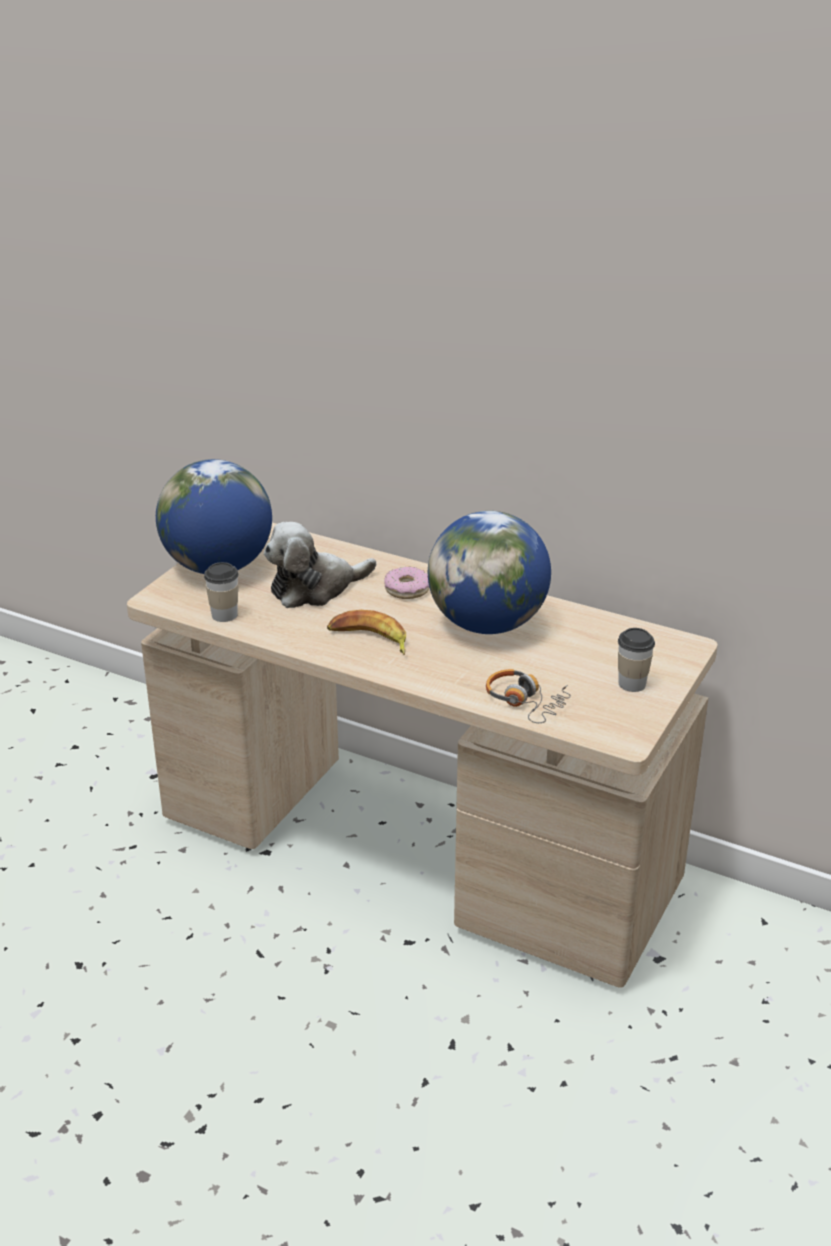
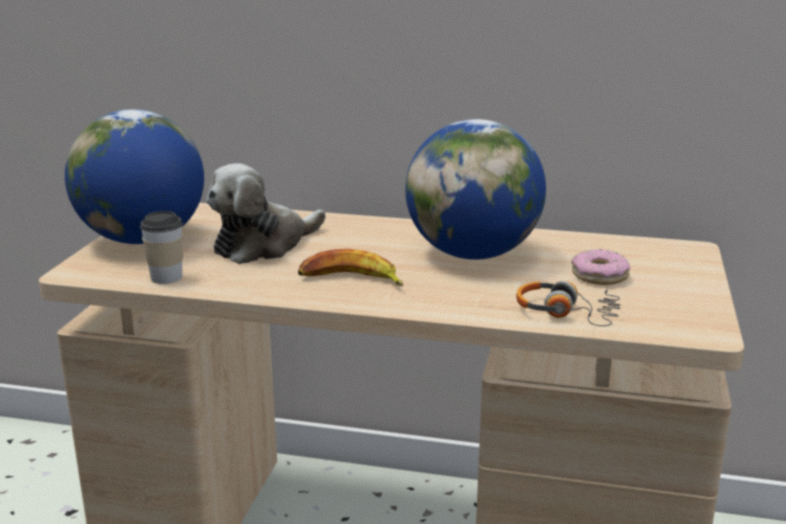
camera: 15 degrees left, 10 degrees down
donut [385,567,429,599] -> donut moved to [571,249,630,285]
cup [618,628,655,692] -> none

